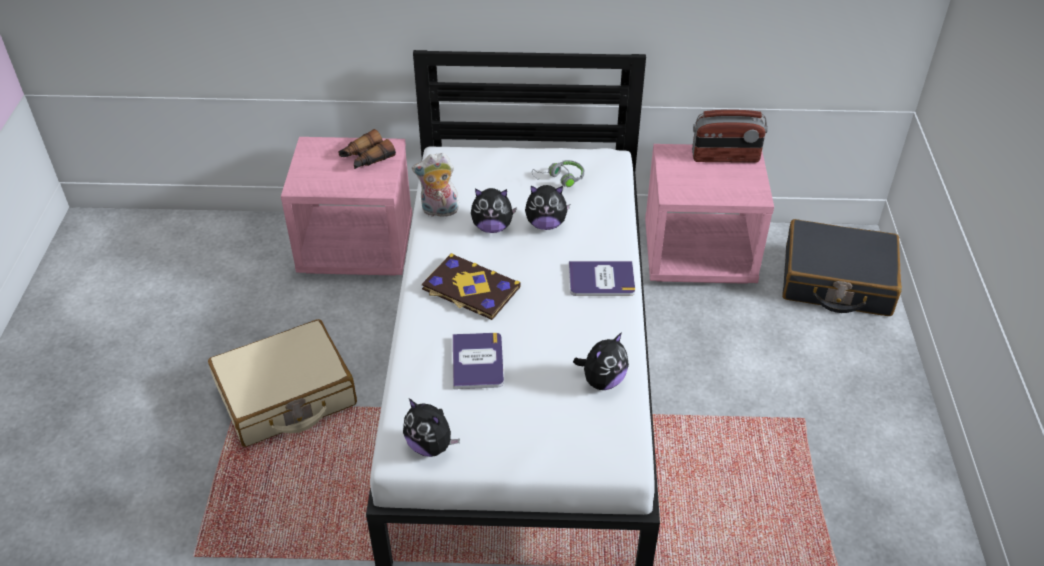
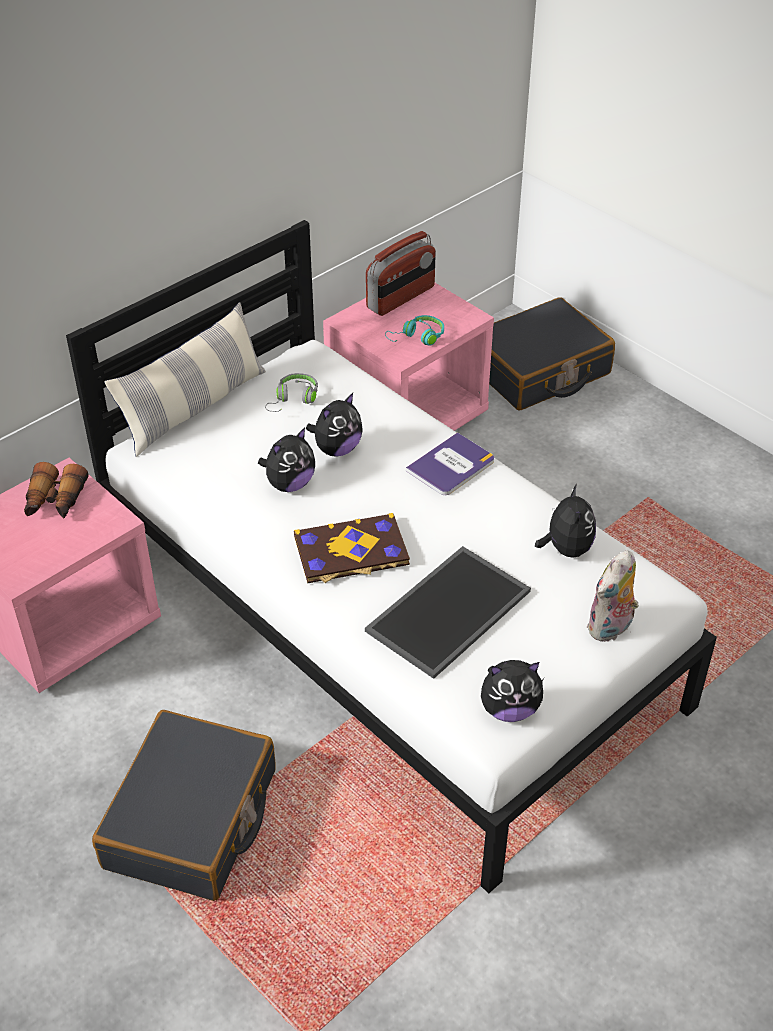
camera: 45 degrees left, 0 degrees up
beige suitcase [208,319,357,447] -> black suitcase [92,710,276,901]
plush toy [412,153,459,217] -> plush toy moved to [587,550,639,642]
book [453,333,504,389] -> tray [365,546,531,679]
none -> pillow [104,302,266,457]
none -> turquoise headphones [385,315,444,346]

